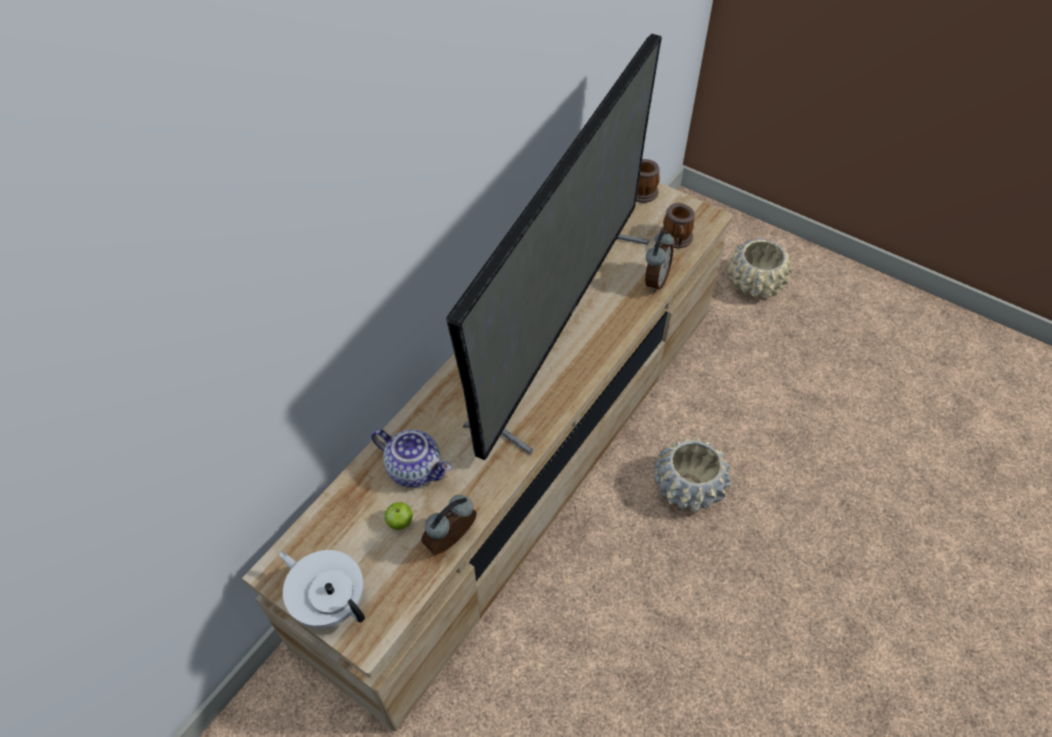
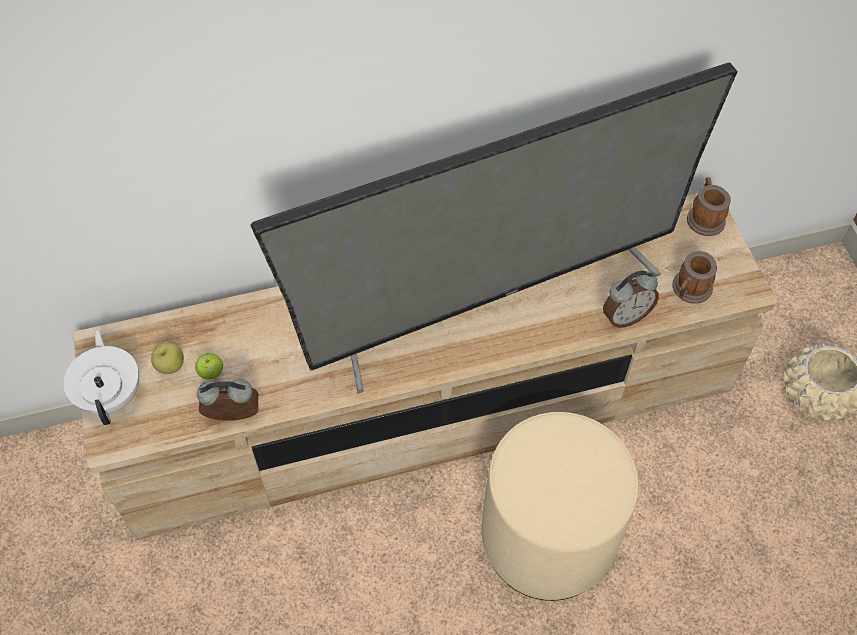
camera: 40 degrees right, 5 degrees up
teapot [371,429,451,487] -> none
beige planter [655,438,731,512] -> beige ottoman [482,412,638,601]
none -> apple [151,342,184,374]

